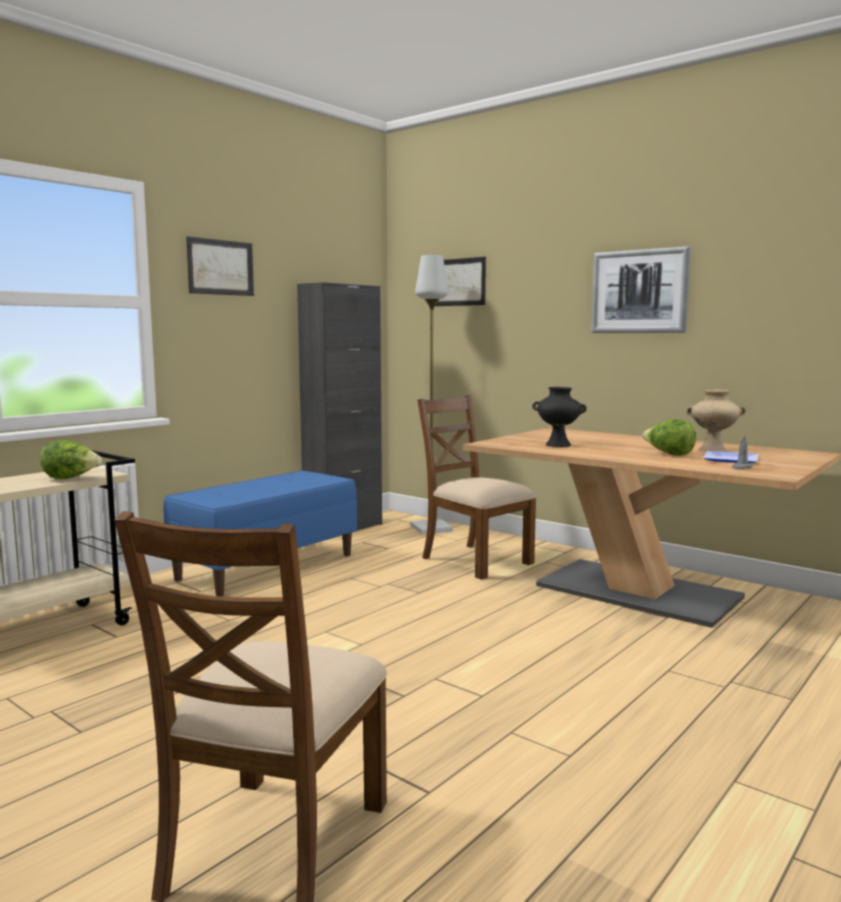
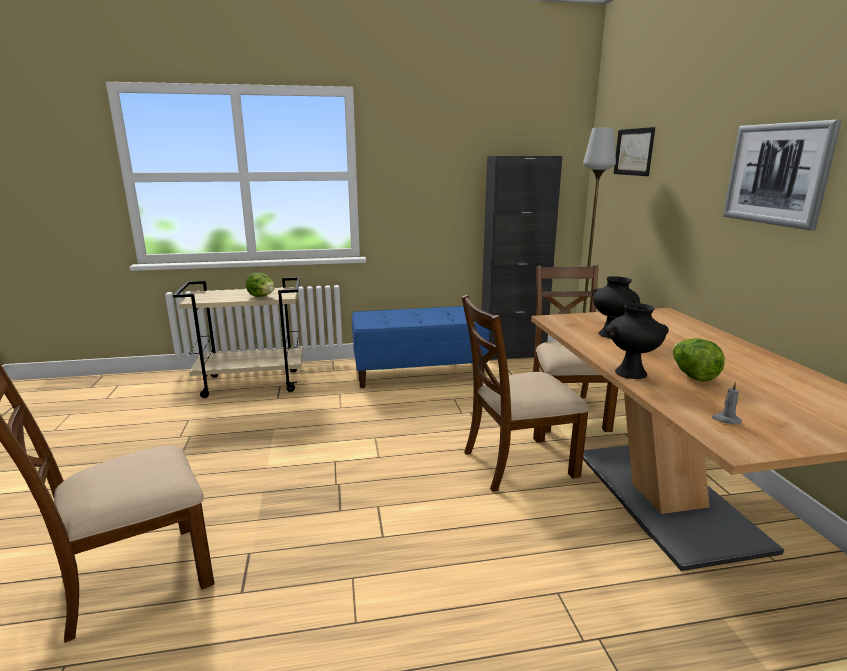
camera: 40 degrees right, 10 degrees up
picture [186,236,254,296] -> none
beige vase [686,389,746,452] -> none
plate [703,451,758,463] -> none
none -> brown chair [462,294,589,492]
none -> black vase [605,303,669,379]

